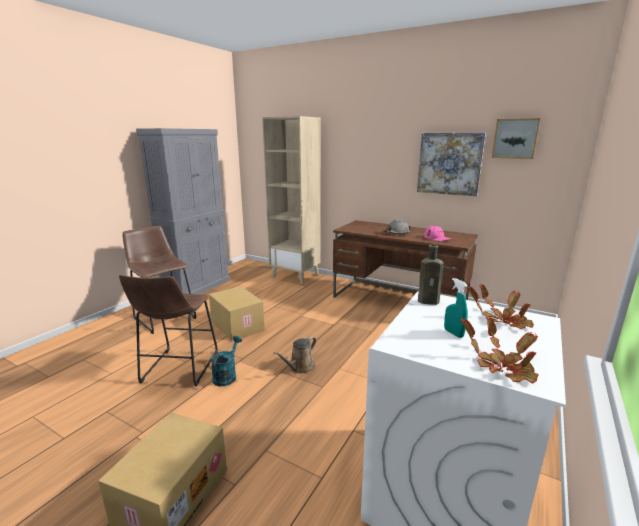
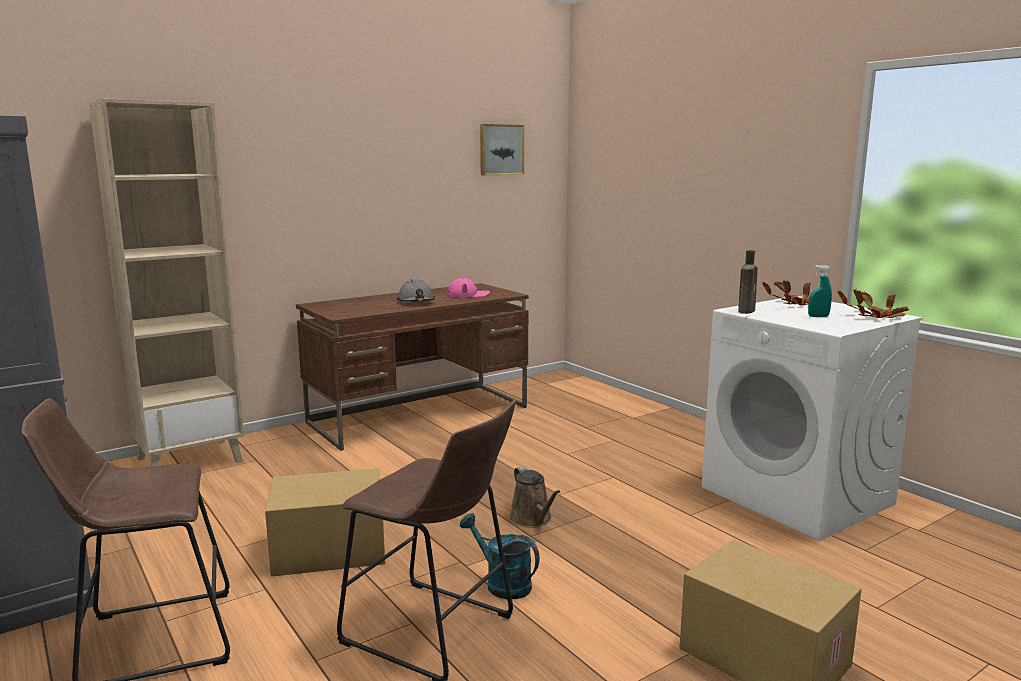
camera: 65 degrees left, 5 degrees down
picture [417,133,486,196] -> none

